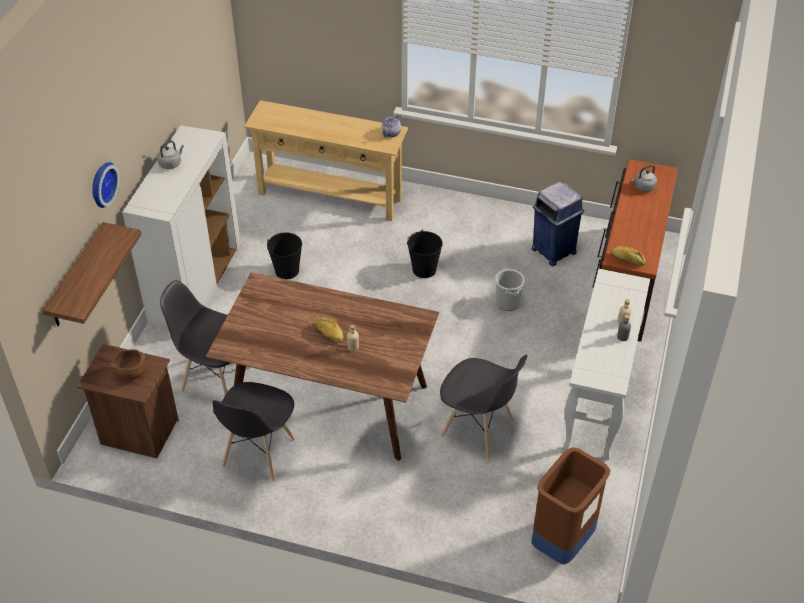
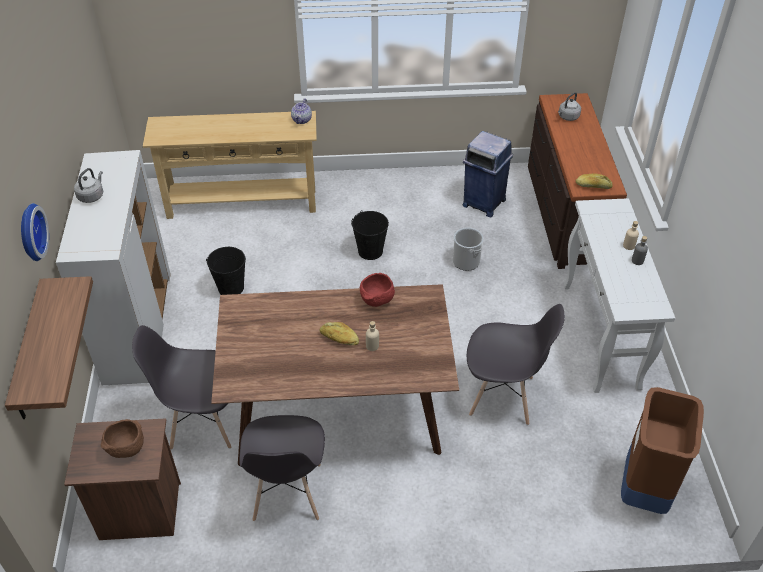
camera: 20 degrees left, 0 degrees up
none -> red bowl [360,273,395,307]

